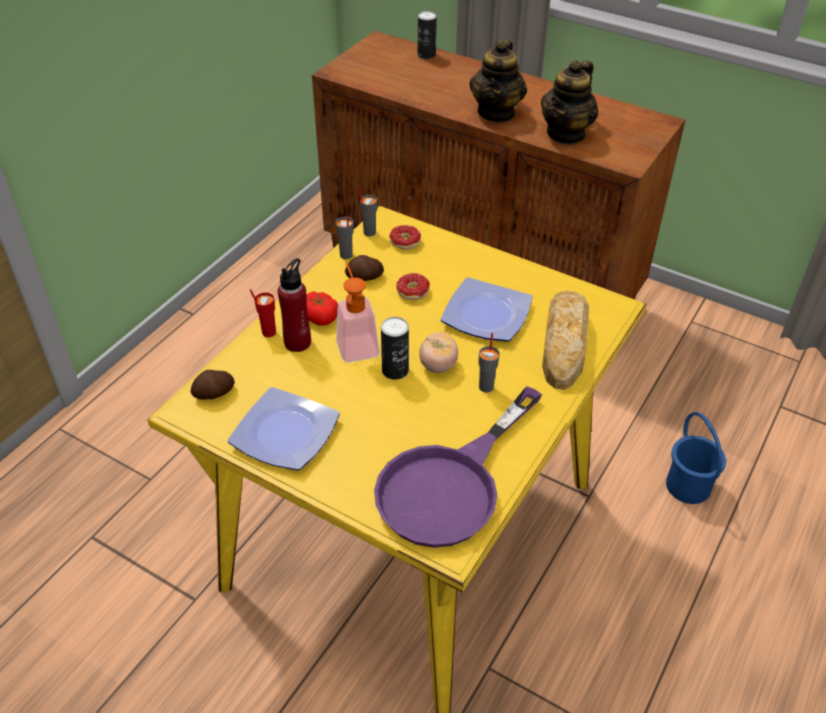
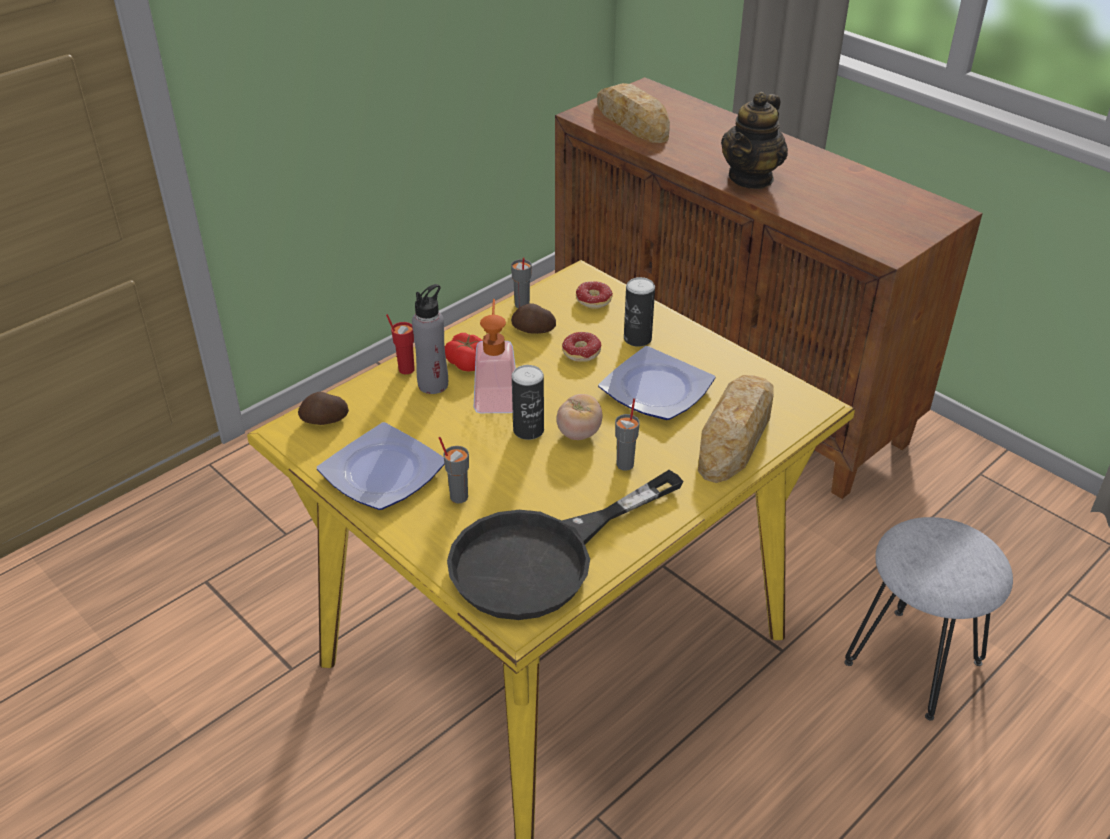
camera: 15 degrees right, 5 degrees down
red bottle [278,258,311,352] -> grey bottle [412,284,448,394]
grey cup [357,189,377,237] -> grey cup moved to [439,437,469,503]
purple frying pan [374,386,542,548] -> black frying pan [447,470,684,620]
can [418,11,437,59] -> can moved to [624,277,655,347]
teapot [541,60,598,145] -> none
blue bucket [666,412,726,504] -> grey stool [844,517,1013,721]
none -> bread [597,83,670,143]

